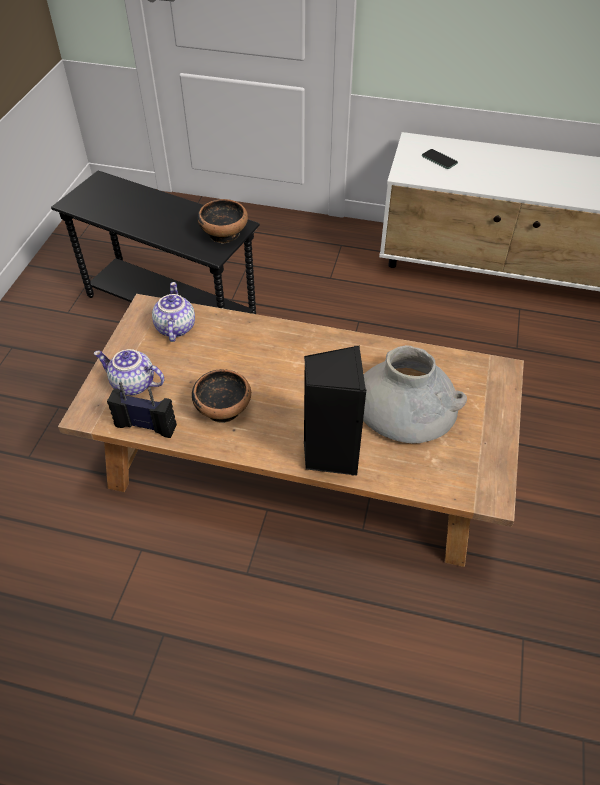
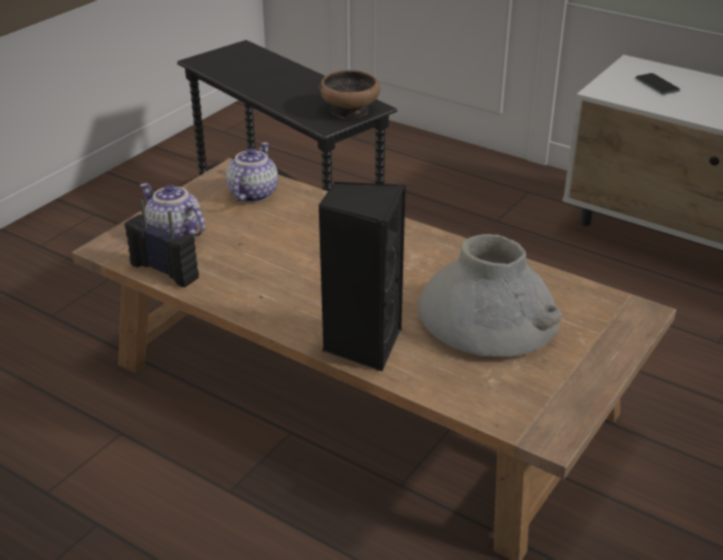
camera: 20 degrees right, 15 degrees down
bowl [192,369,251,423] -> none

